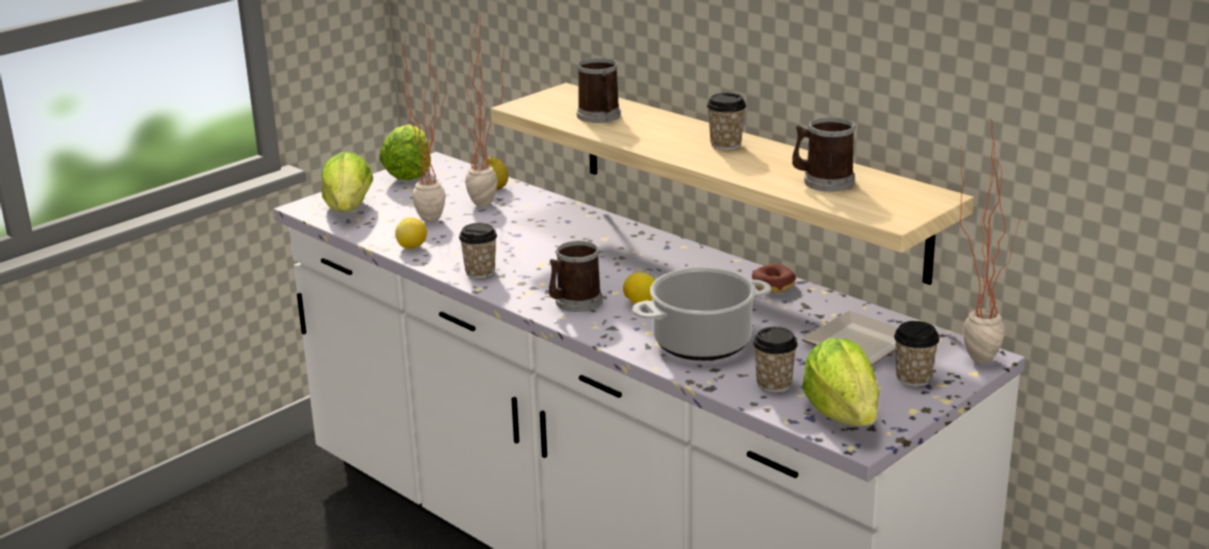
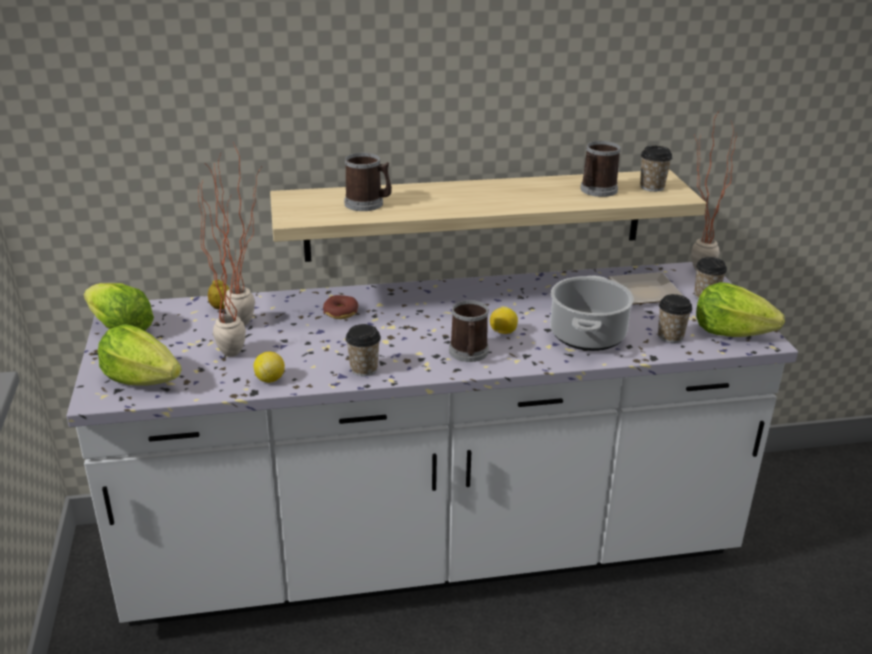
camera: 55 degrees left, 5 degrees up
cup [707,93,746,150] -> cup moved to [640,146,672,192]
donut [752,264,796,292] -> donut moved to [323,295,358,319]

